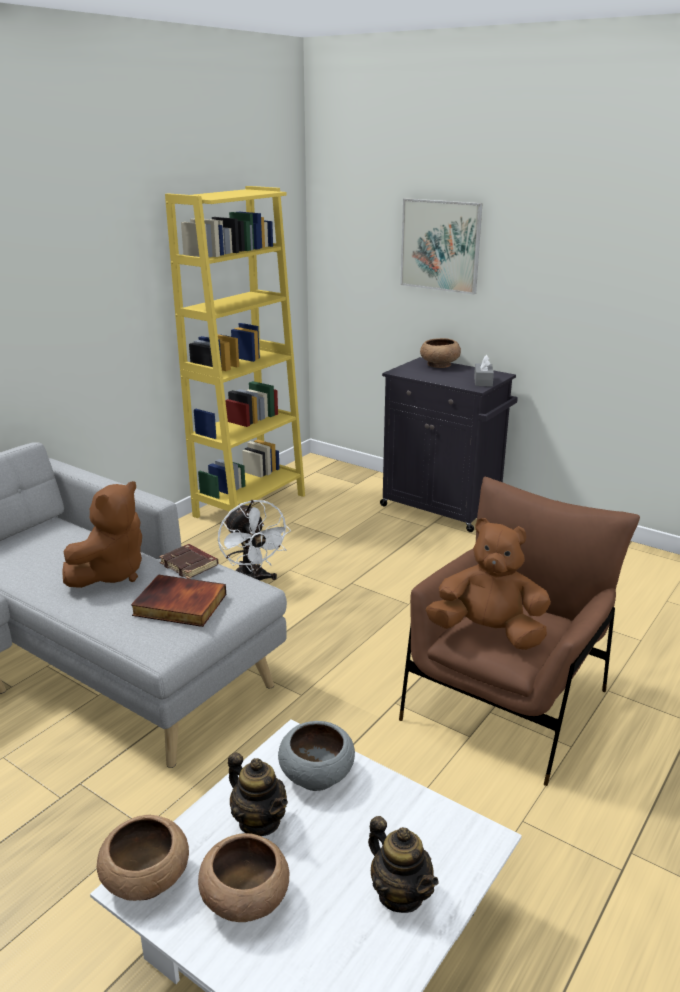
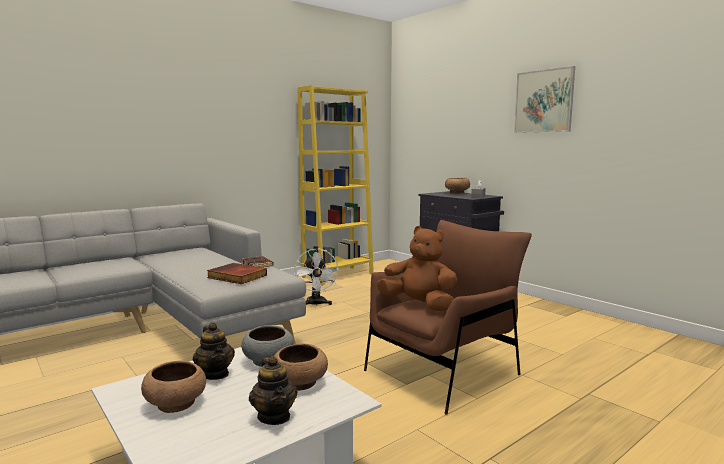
camera: 15 degrees right, 15 degrees down
brown plush toy [62,481,142,588] -> none
brown bowl [97,815,189,901] -> brown bowl moved to [274,343,328,391]
picture [400,198,483,294] -> picture moved to [514,66,575,133]

